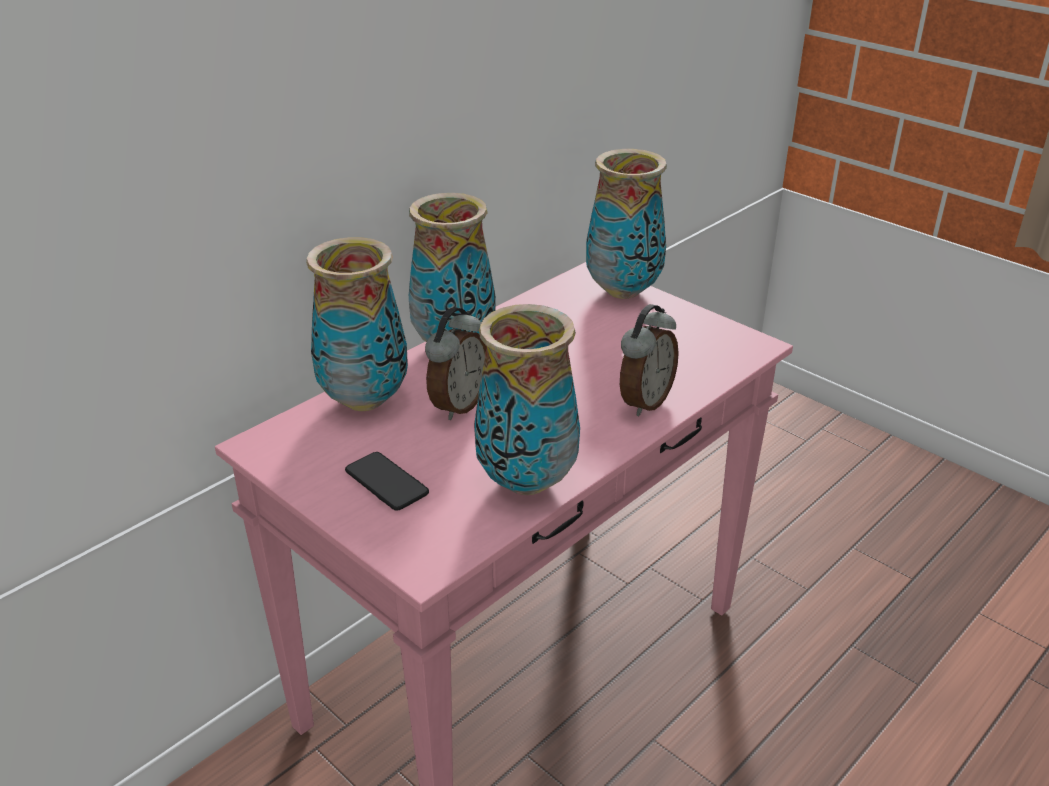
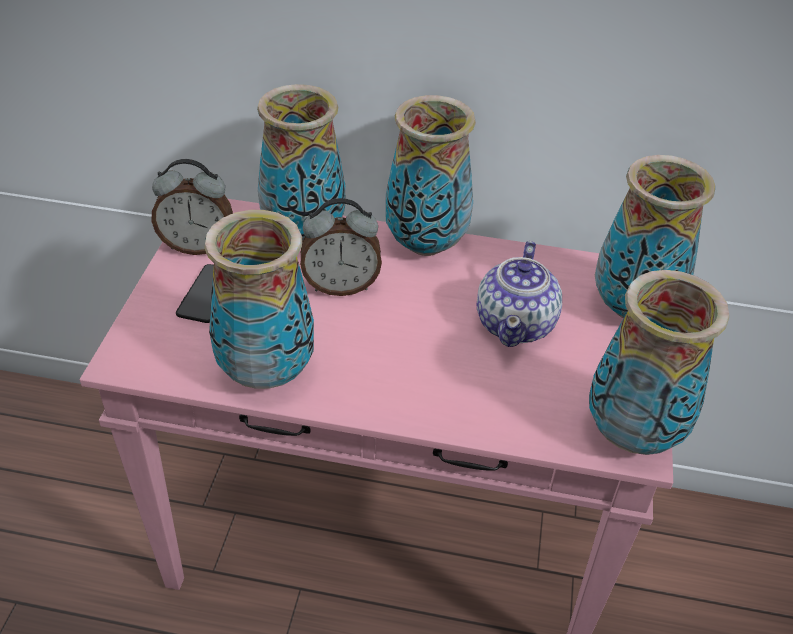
camera: 55 degrees right, 10 degrees up
alarm clock [620,304,679,416] -> alarm clock moved to [151,159,233,255]
none -> teapot [476,241,562,347]
none -> vase [589,270,729,455]

